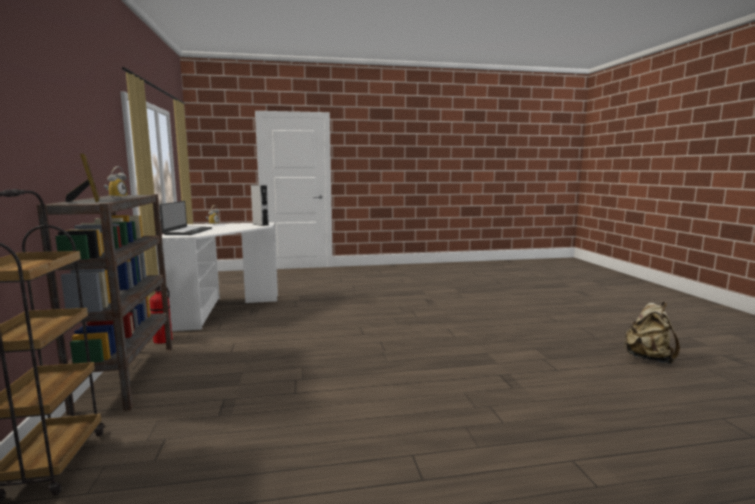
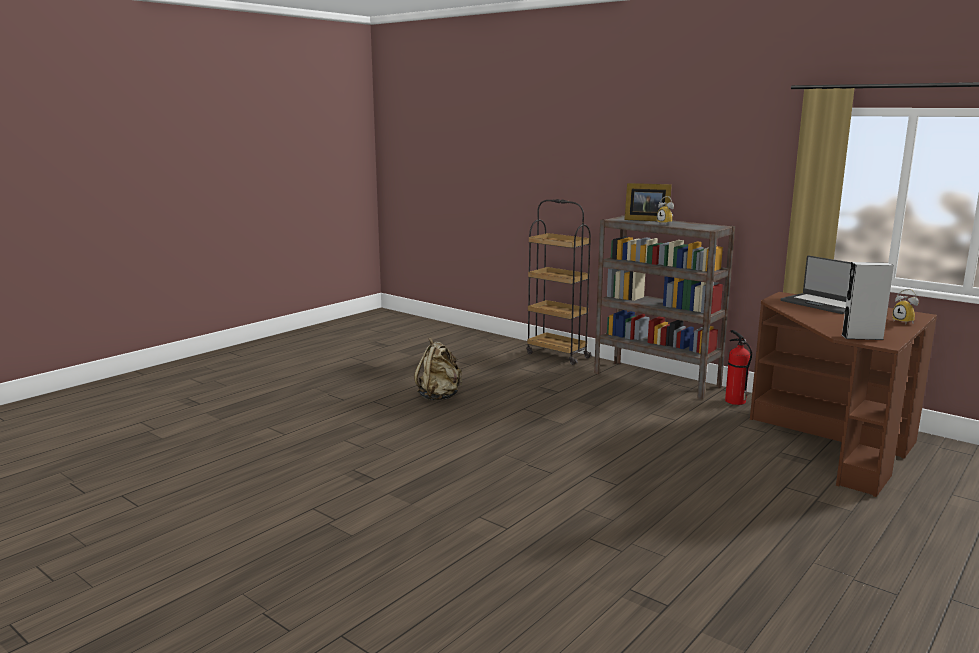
camera: 140 degrees right, 5 degrees up
white desk [156,222,278,331] -> brown desk [750,292,937,497]
beige backpack [623,302,680,364] -> beige backpack moved to [414,337,462,400]

